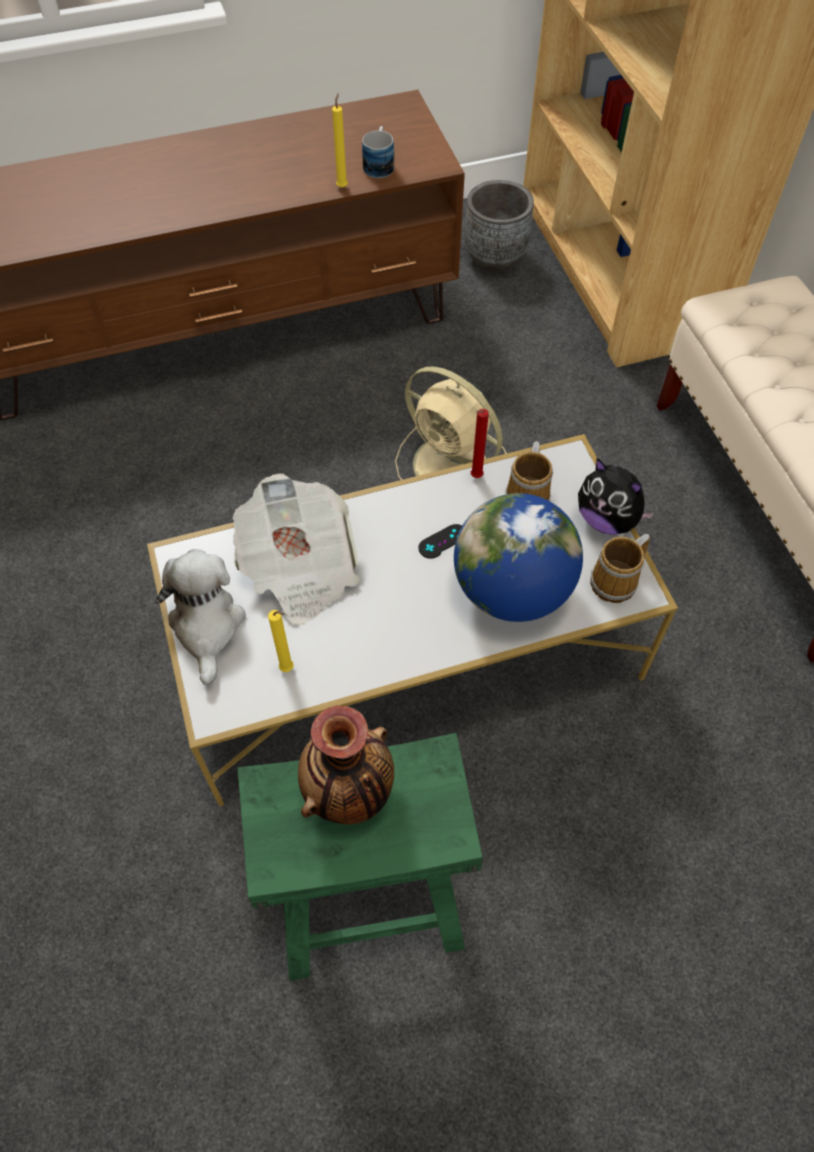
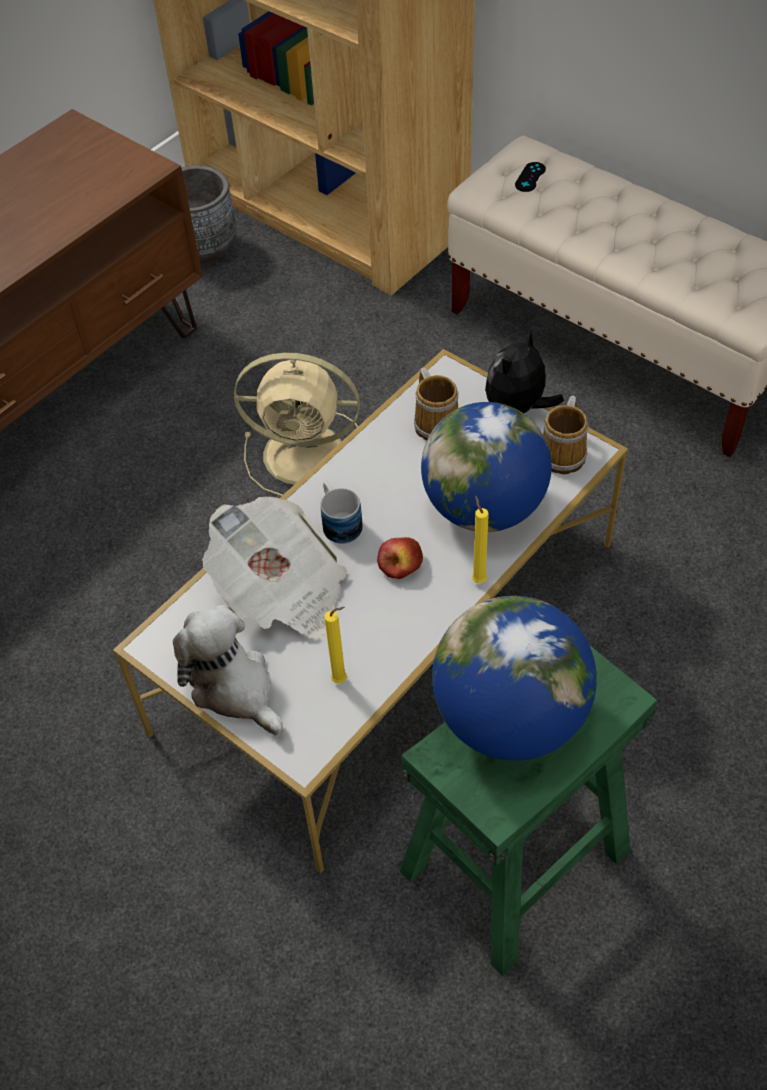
camera: 30 degrees left, 5 degrees down
vase [298,706,394,824] -> globe [432,596,597,761]
yellow candle [332,93,348,188] -> yellow candle moved to [472,495,489,583]
mug [362,126,394,178] -> mug moved to [321,481,363,544]
black game controller [419,524,462,559] -> black game controller moved to [515,162,546,192]
red candle [471,409,489,478] -> none
plush toy [578,458,655,535] -> plush toy turned 120 degrees clockwise [485,328,564,413]
none -> apple [377,537,423,579]

